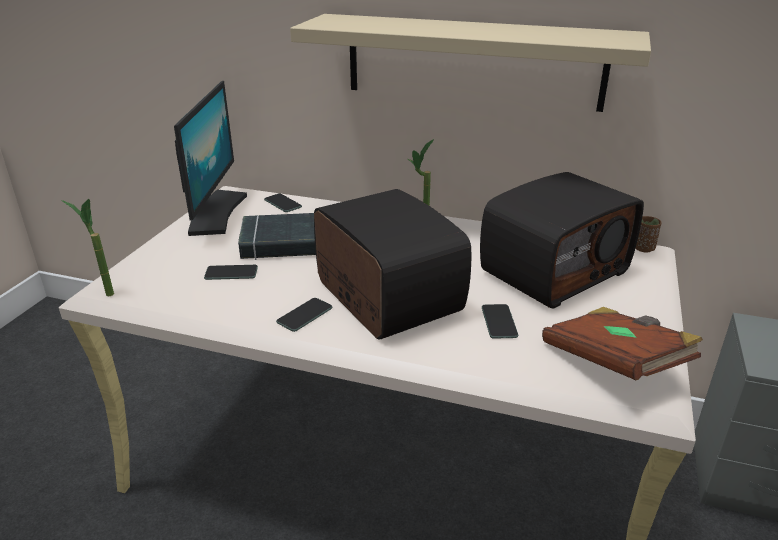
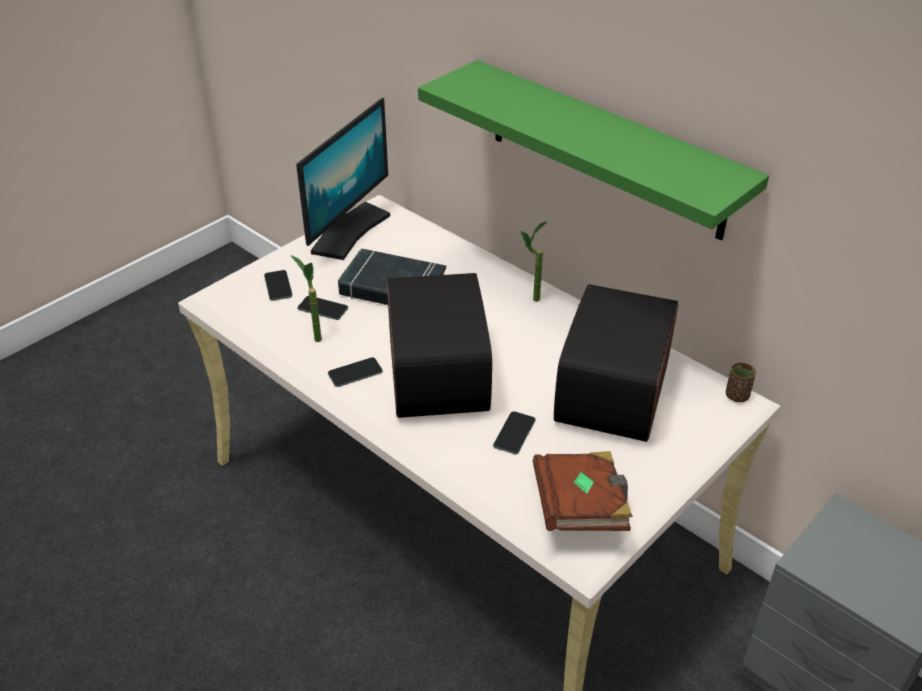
camera: 25 degrees right, 10 degrees up
potted plant [62,199,114,296] -> potted plant moved to [290,255,322,342]
phone [264,193,302,212] -> phone moved to [264,270,293,301]
beige shelf [290,14,651,112] -> green shelf [418,60,769,241]
radio [480,172,644,308] -> radio turned 120 degrees clockwise [554,284,678,442]

